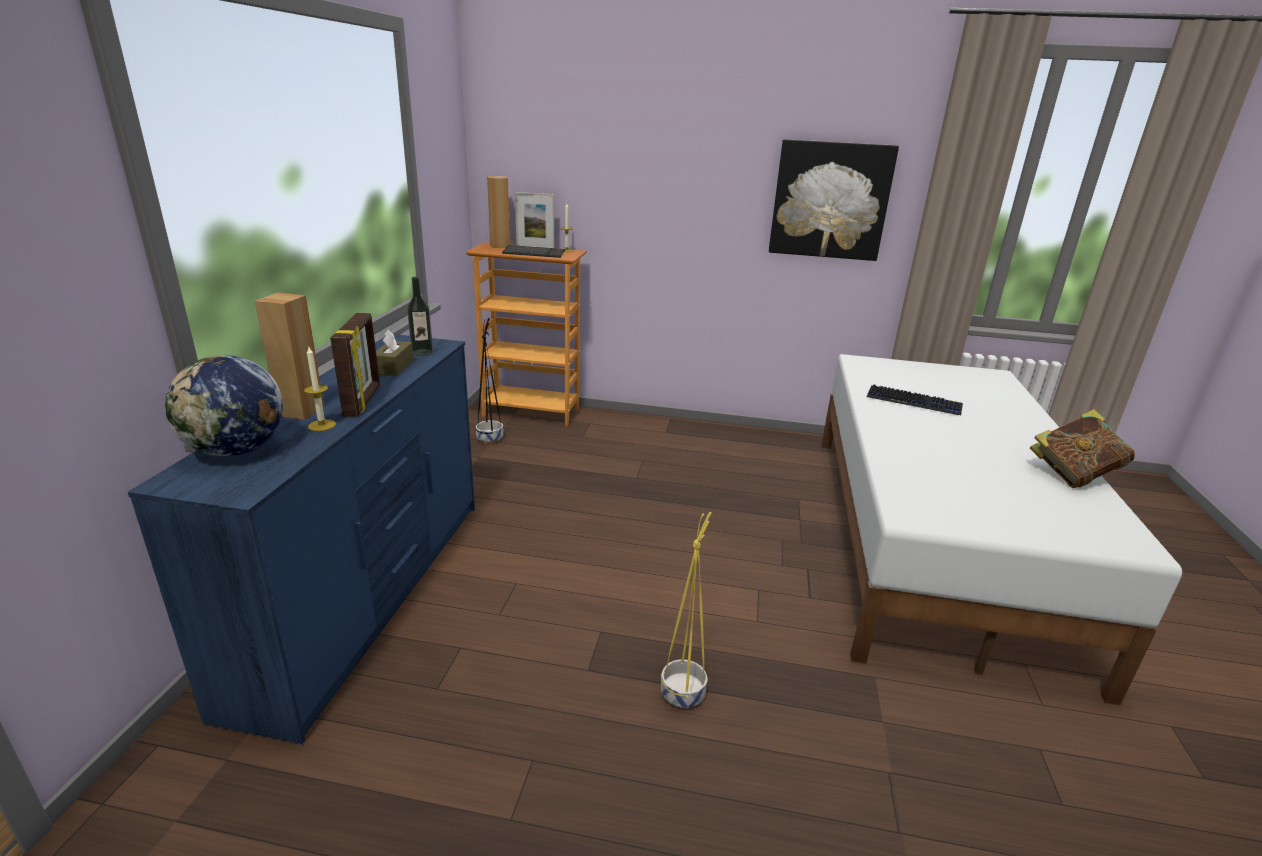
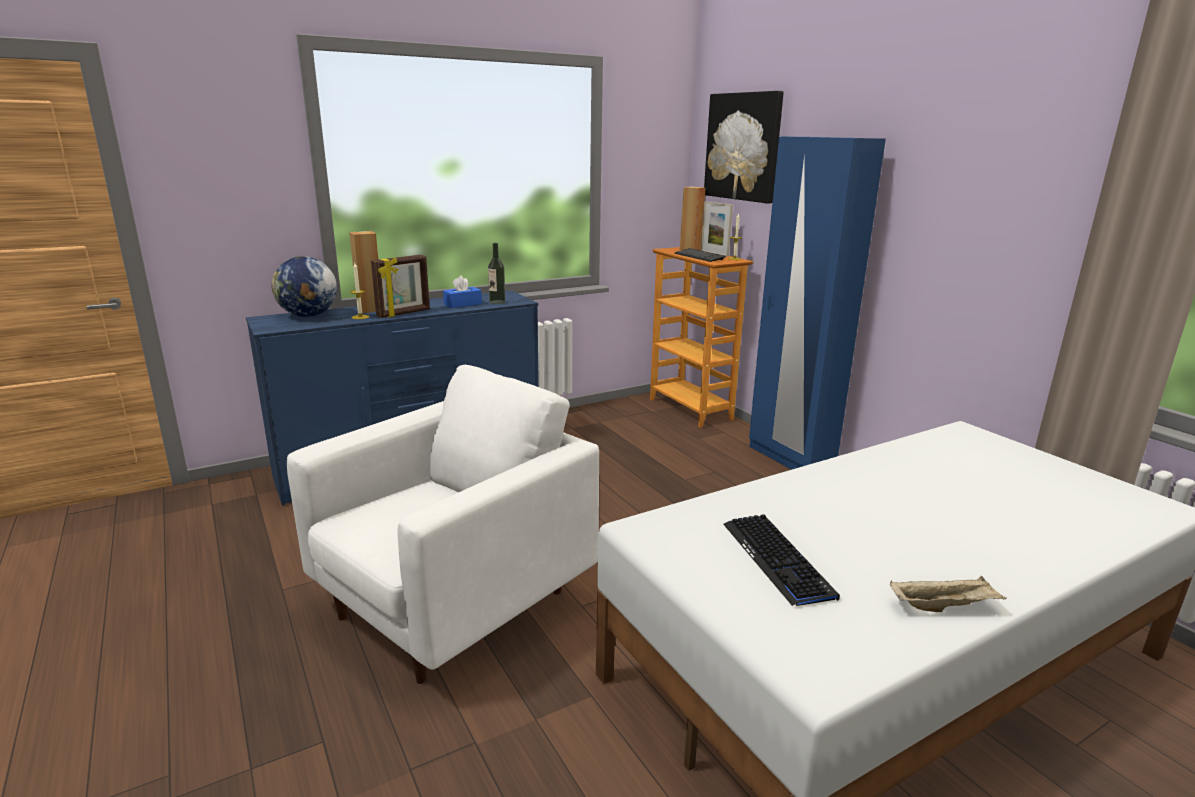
camera: 50 degrees right, 5 degrees down
brown tissue box [376,330,414,376] -> blue tissue box [443,276,482,308]
black planter [475,318,503,444] -> none
yellow planter [661,512,712,709] -> white armchair [287,365,599,684]
picture [769,139,899,261] -> picture moved to [704,91,784,204]
keyboard [867,384,963,415] -> keyboard moved to [723,514,840,606]
book [1030,409,1135,488] -> beige tray [890,576,1007,612]
none -> blue wardrobe [749,137,886,470]

